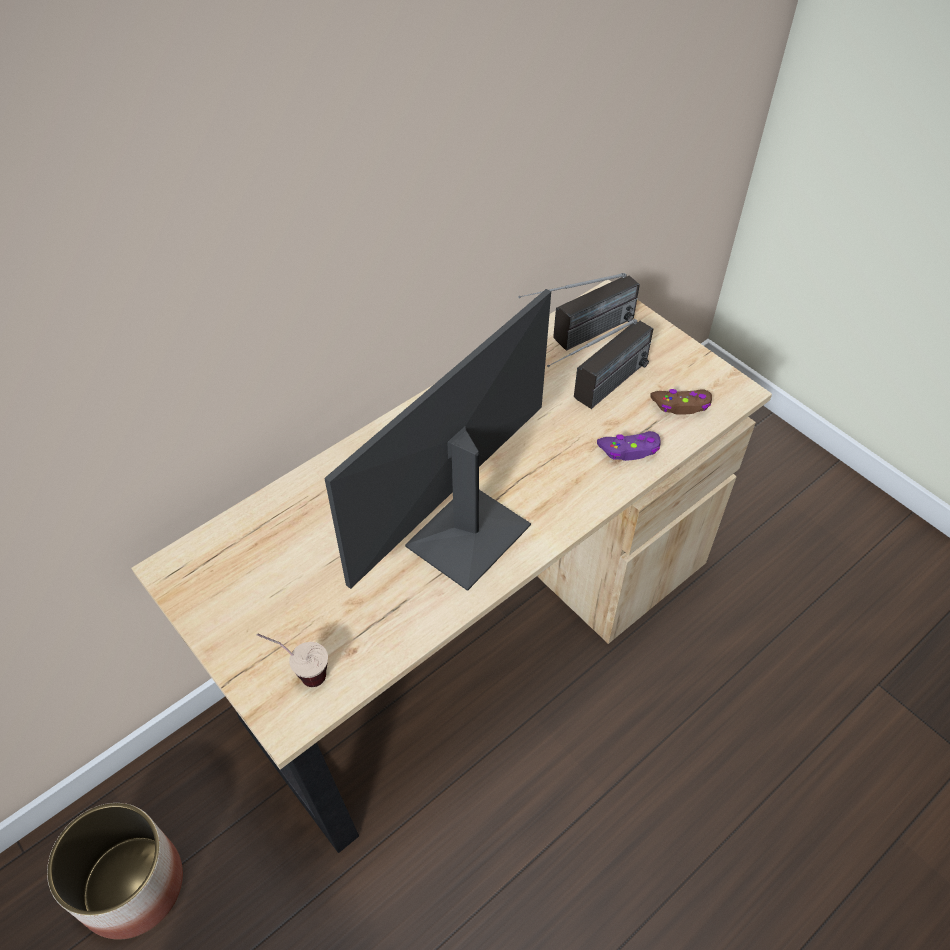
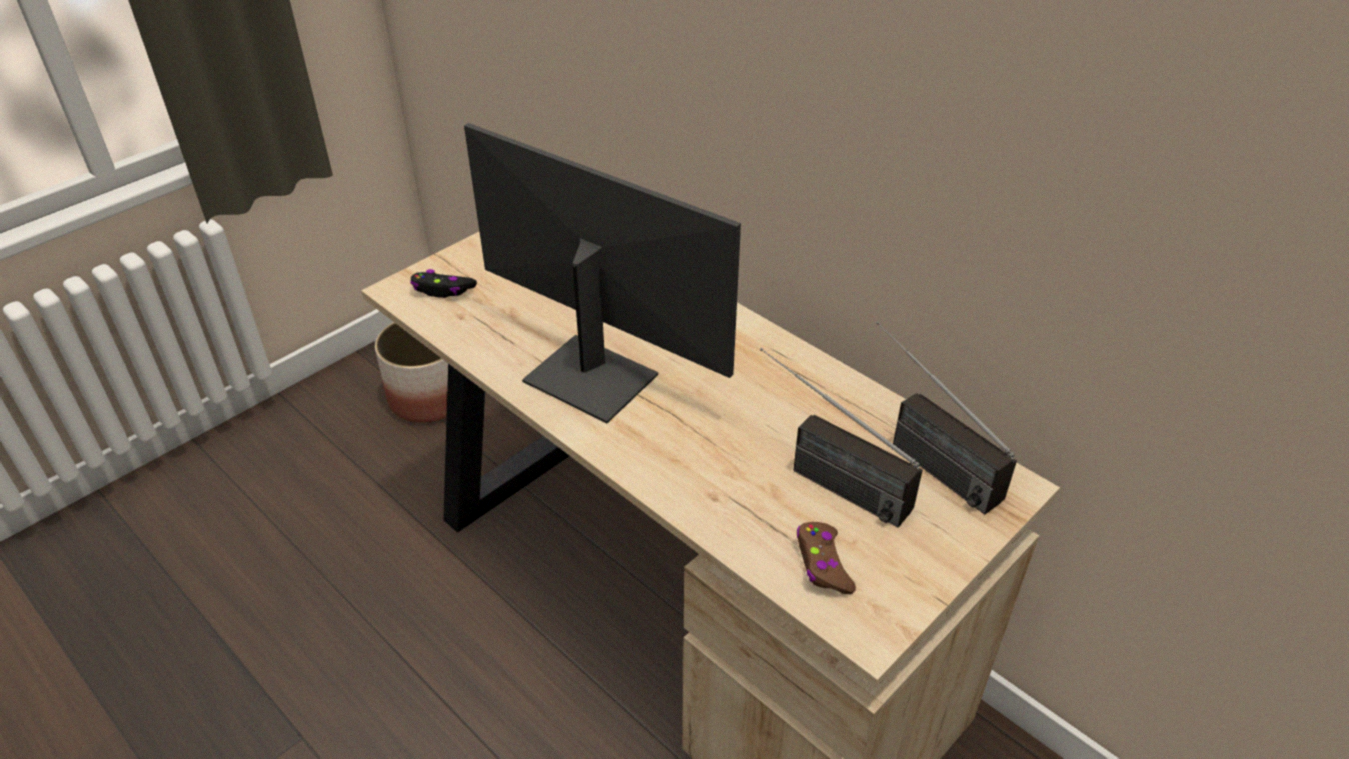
camera: 85 degrees right, 10 degrees down
cup [257,633,328,687] -> black game controller [410,269,477,298]
purple game controller [597,431,660,461] -> none

